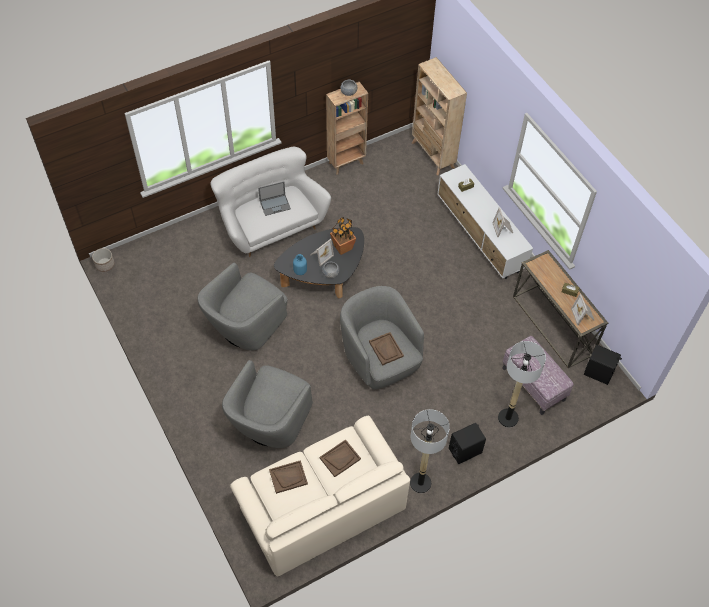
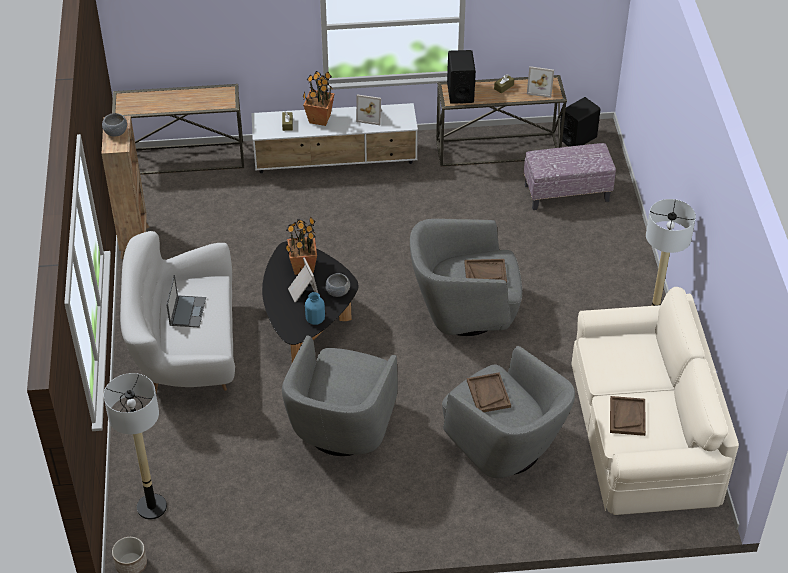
camera: 65 degrees left, 10 degrees down
grey armchair [197,263,287,350] -> grey armchair turned 45 degrees clockwise [282,335,398,456]
brown tray [320,440,361,477] -> brown tray moved to [467,373,511,412]
beige bookcase [412,57,467,176] -> console table [112,84,244,175]
black speaker [449,423,486,464] -> black speaker moved to [447,50,476,104]
floor lamp [498,341,546,427] -> floor lamp moved to [104,373,167,520]
none -> potted plant [303,71,335,126]

